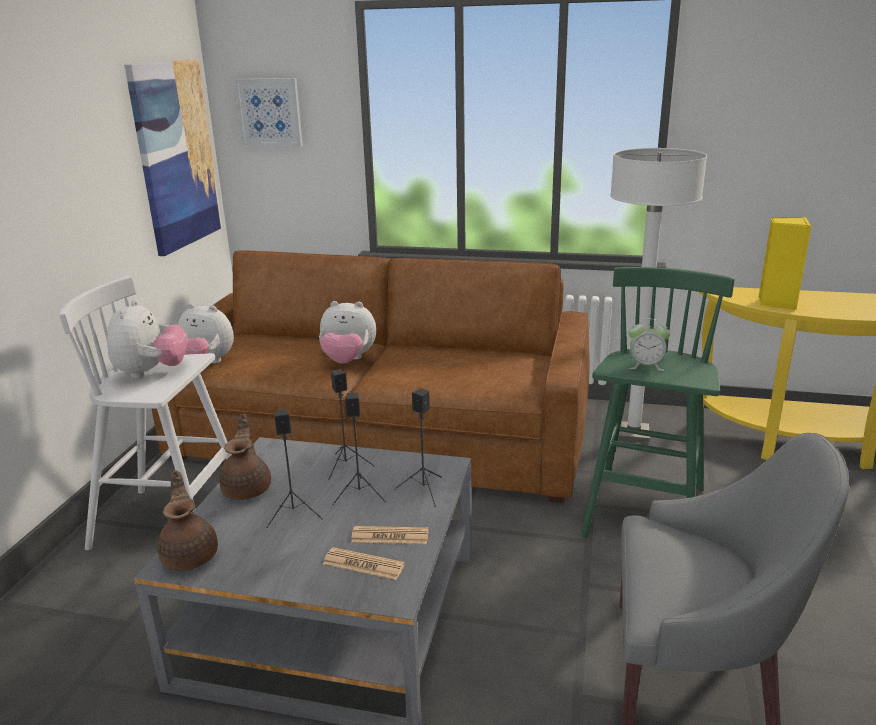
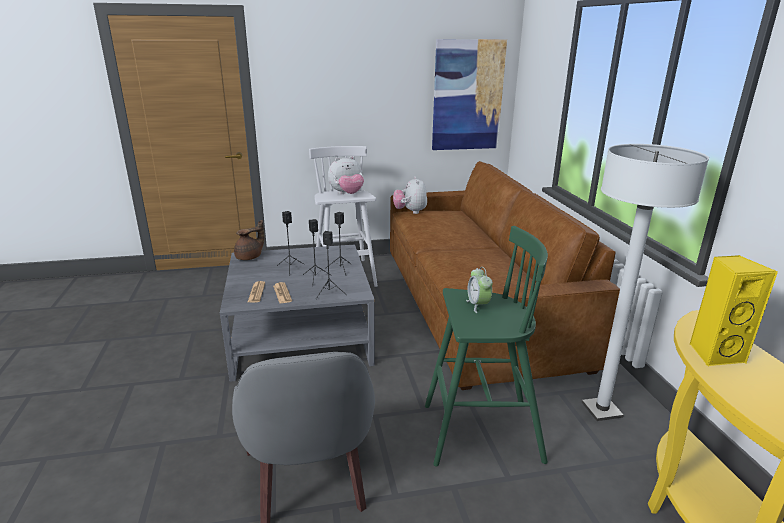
camera: 65 degrees right, 0 degrees up
brown teapot [219,414,271,500] -> none
picture [234,78,303,147] -> none
plush toy [319,301,376,364] -> none

